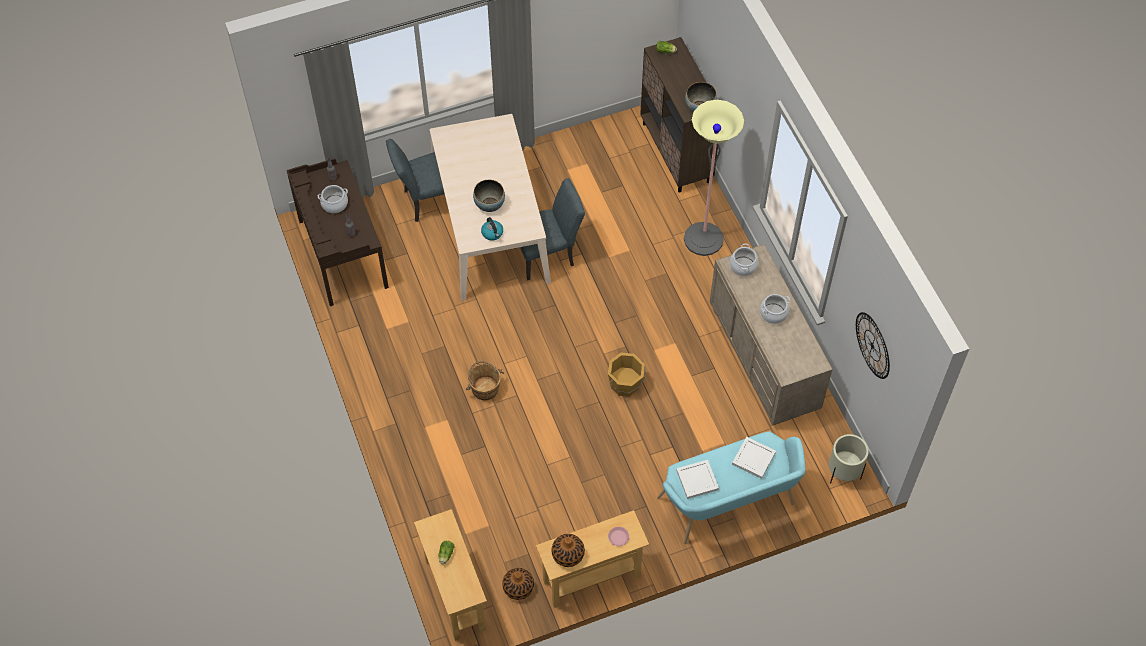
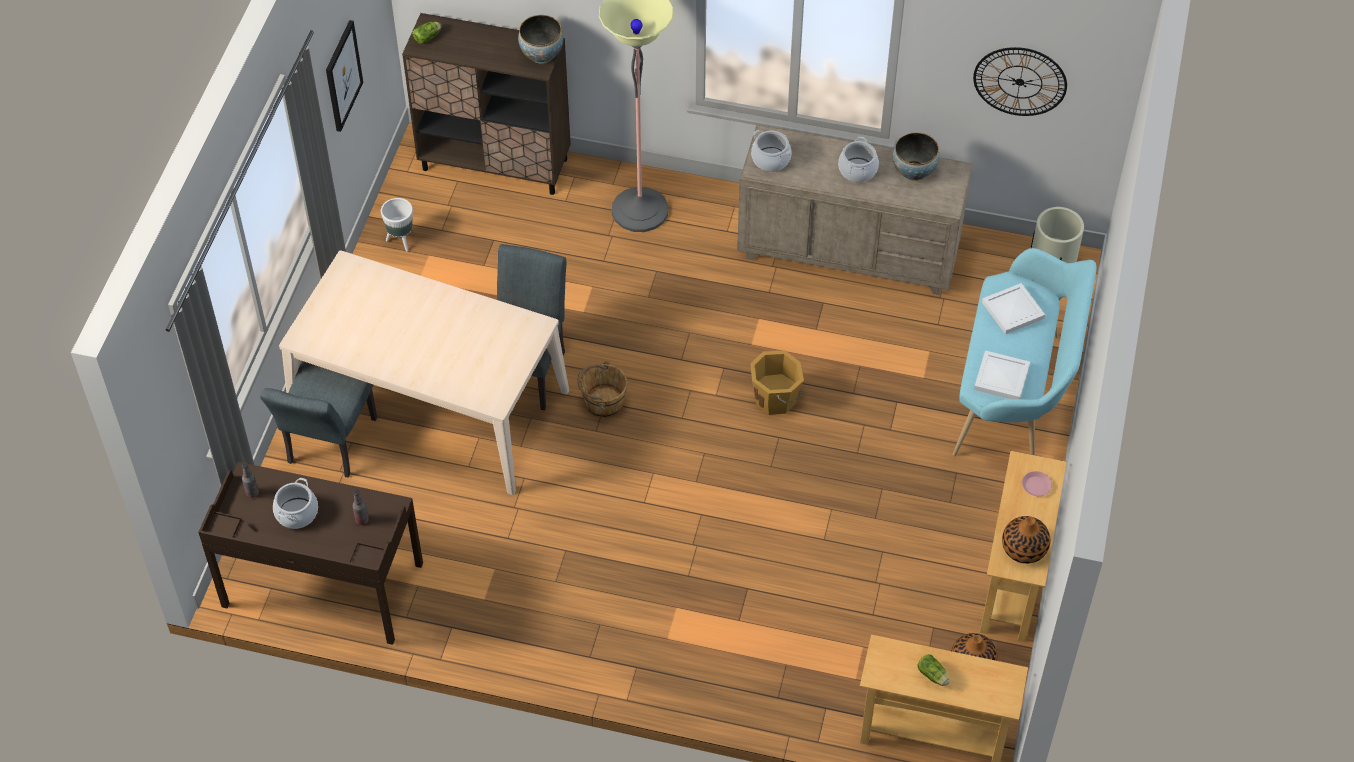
camera: 55 degrees left, 5 degrees down
brown bucket [466,361,504,400] -> brown bucket moved to [577,361,628,418]
bowl [473,180,505,212] -> bowl moved to [893,133,939,181]
kettle [481,217,503,241] -> none
none -> picture [326,20,363,132]
none -> white planter [381,198,413,252]

